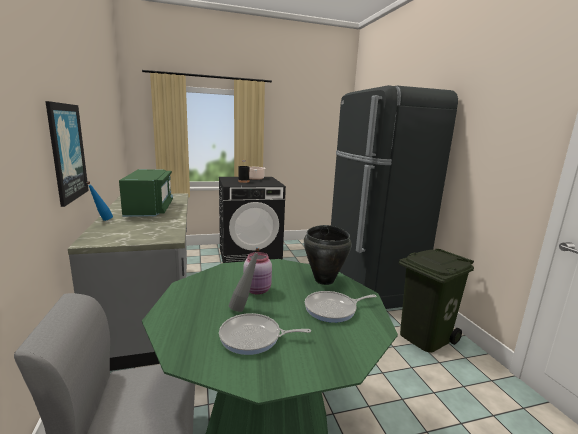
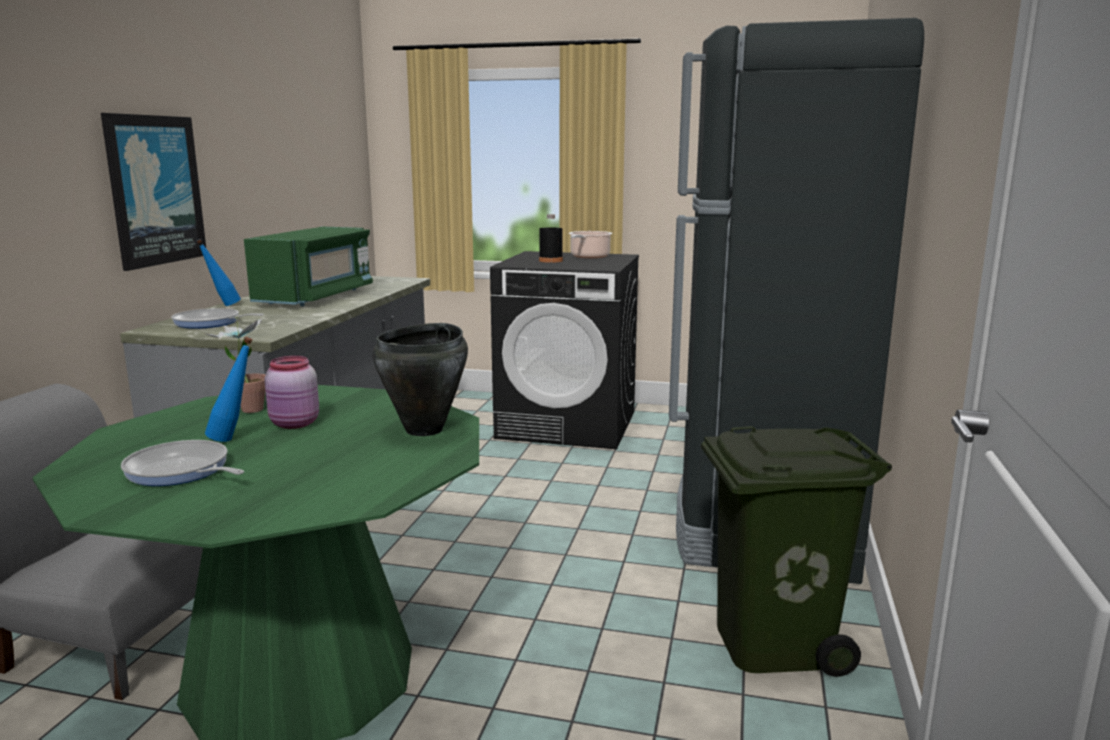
camera: 30 degrees right, 0 degrees up
grey bottle [229,248,260,312] -> blue bottle [205,337,253,442]
frying pan [305,291,376,323] -> frying pan moved to [171,308,264,329]
none -> potted plant [203,316,266,413]

